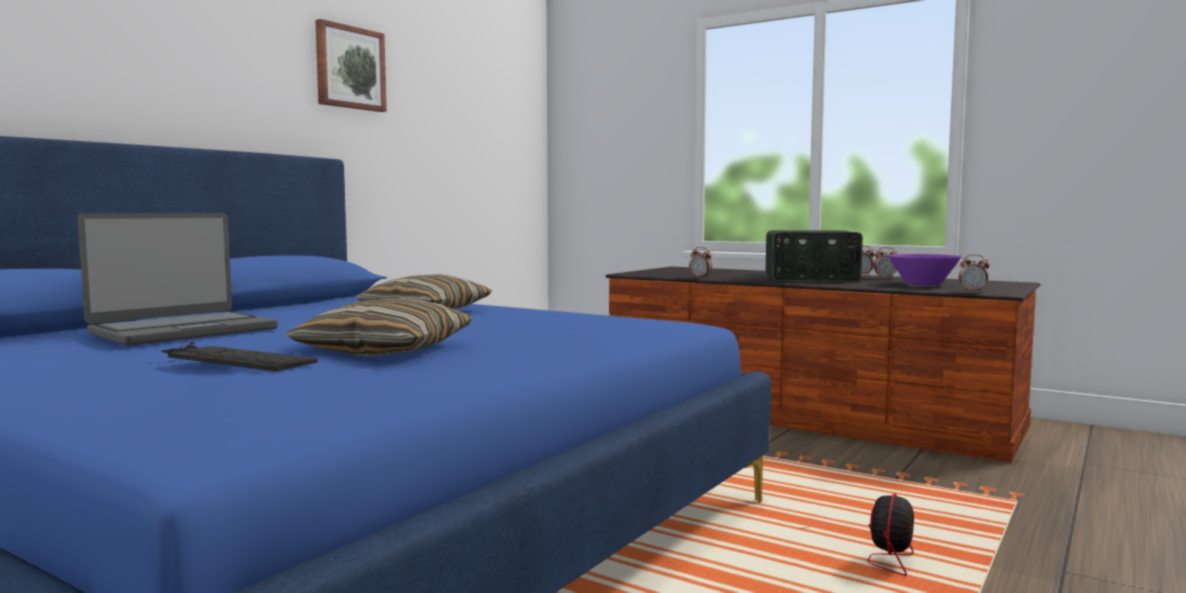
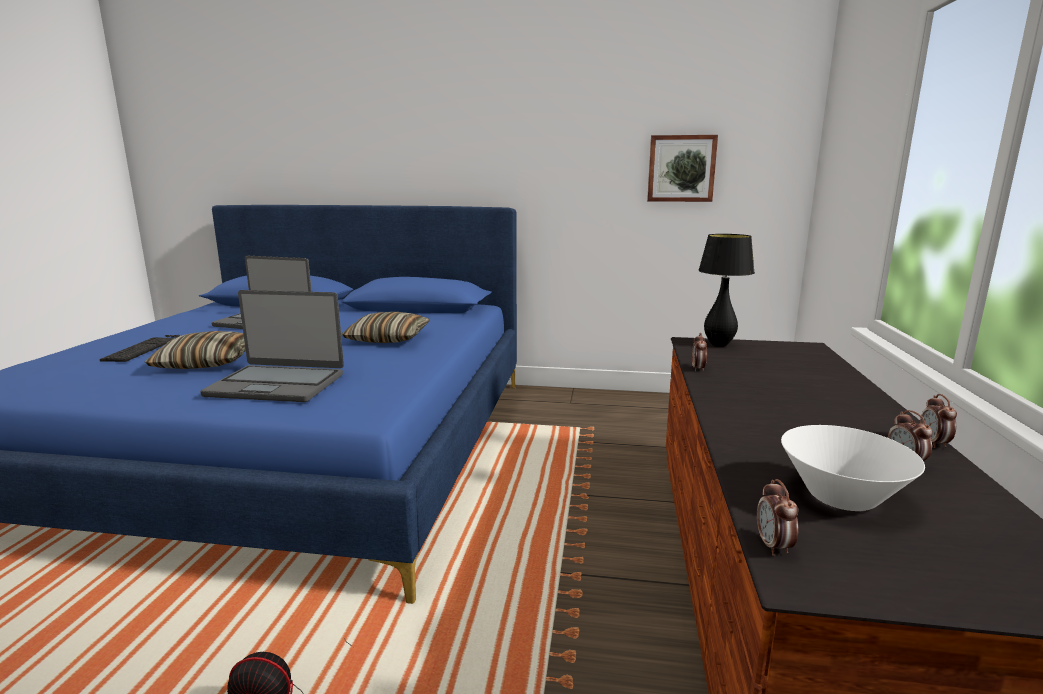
camera: 65 degrees right, 10 degrees up
picture [315,19,387,112] -> picture moved to [647,135,718,202]
radio [766,230,863,282] -> none
purple bowl [888,254,962,286] -> white bowl [781,425,925,511]
none -> laptop [200,290,344,402]
none -> black table lamp [698,234,755,347]

